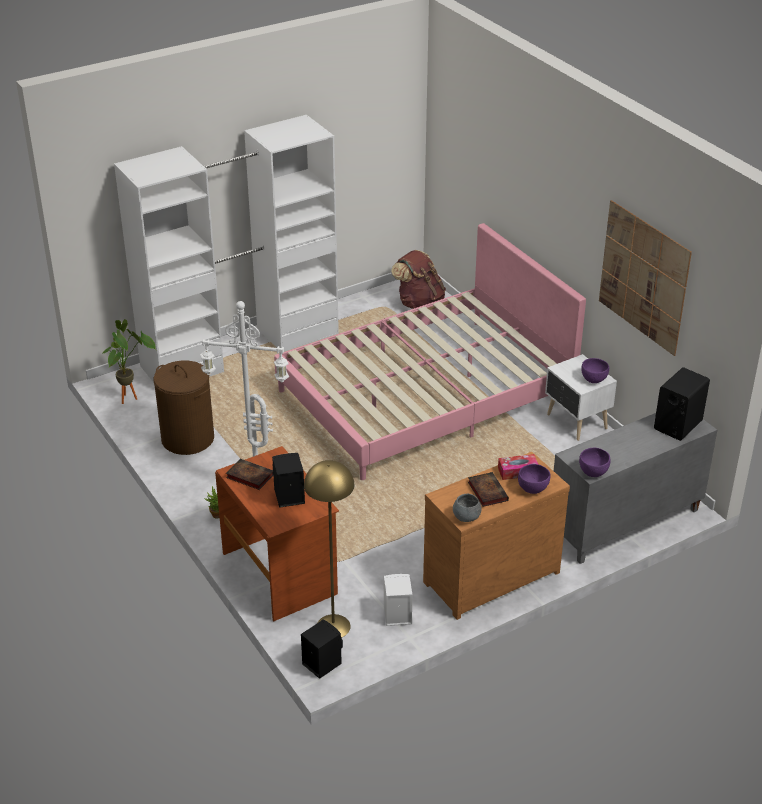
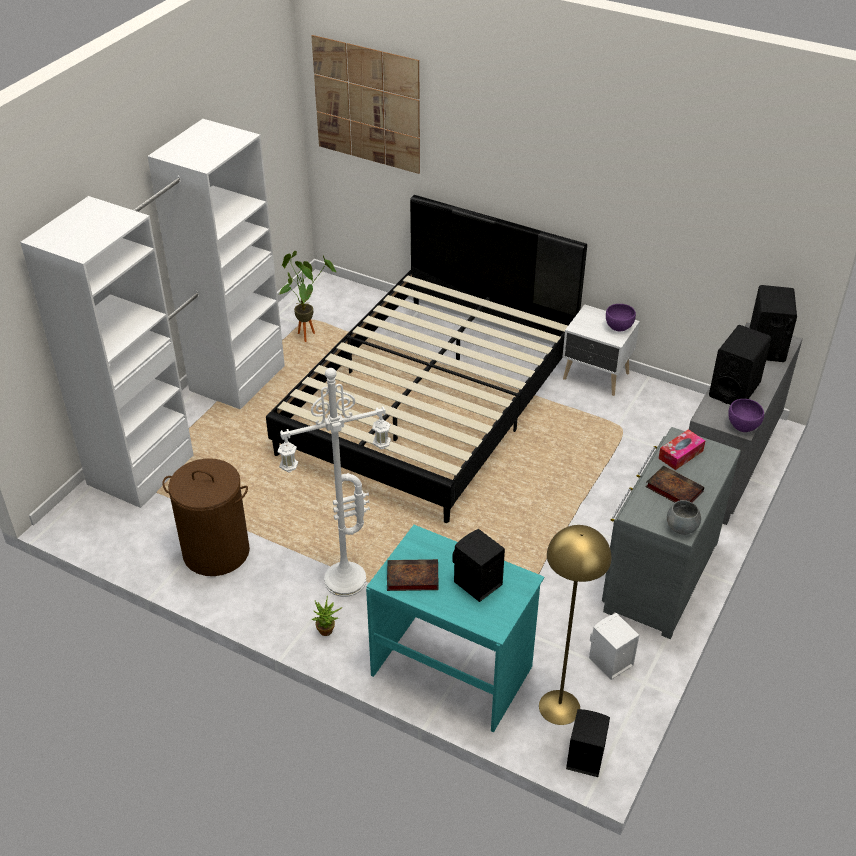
camera: 30 degrees left, 5 degrees up
potted plant [102,319,156,404] -> potted plant moved to [279,251,336,342]
brown desk [215,446,339,621] -> turquoise desk [366,525,544,732]
pink bed [274,223,586,480] -> black bed [266,195,587,523]
brown backpack [391,250,446,309] -> none
brown dresser [423,452,570,620] -> grey dresser [602,427,741,639]
purple bowl [518,464,551,494] -> none
picture [599,200,692,356] -> picture moved to [311,35,420,174]
none -> black speaker [709,325,771,405]

